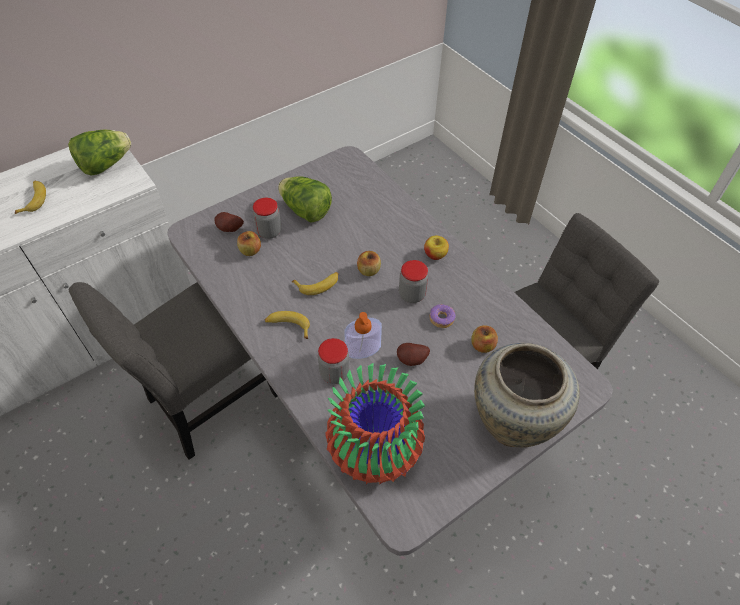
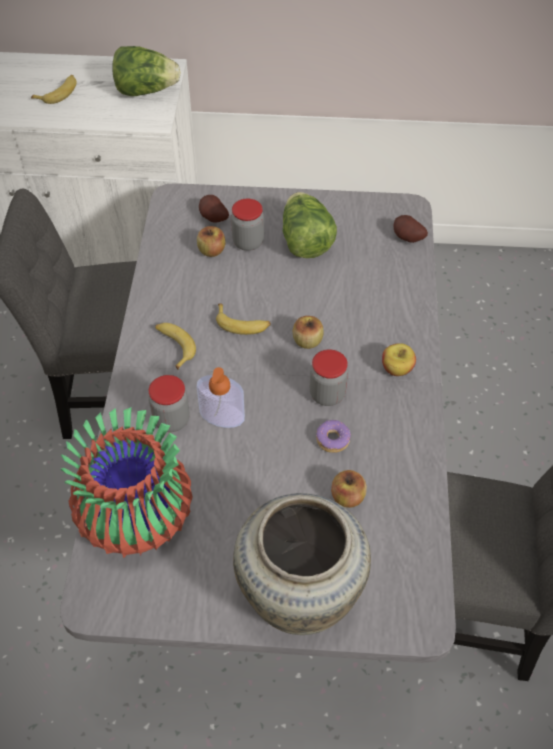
camera: 40 degrees right, 0 degrees up
potato [397,343,430,366] -> potato moved to [393,215,428,243]

